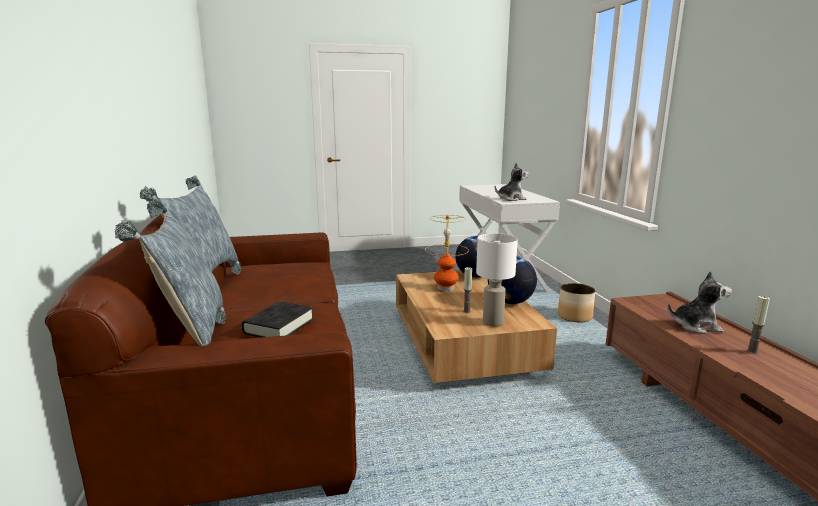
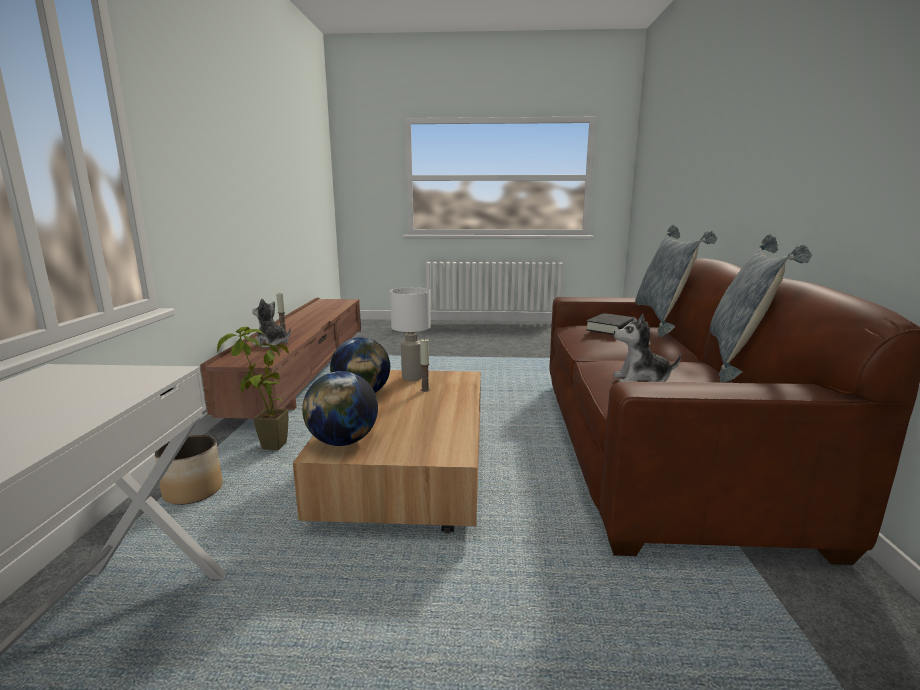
camera: 165 degrees left, 0 degrees up
table lamp [425,215,469,291] -> none
plush toy [495,163,529,201] -> plush toy moved to [613,314,681,382]
none -> potted plant [217,327,289,450]

